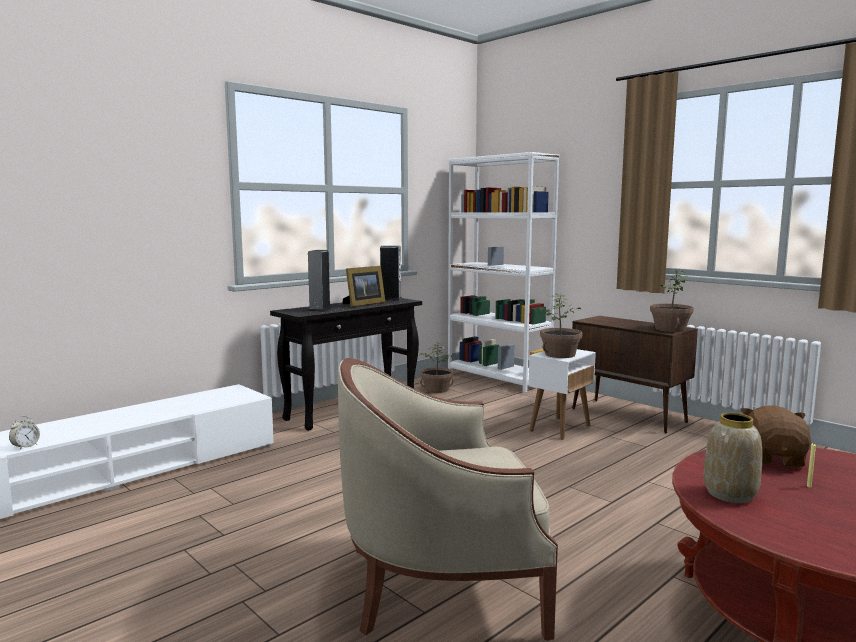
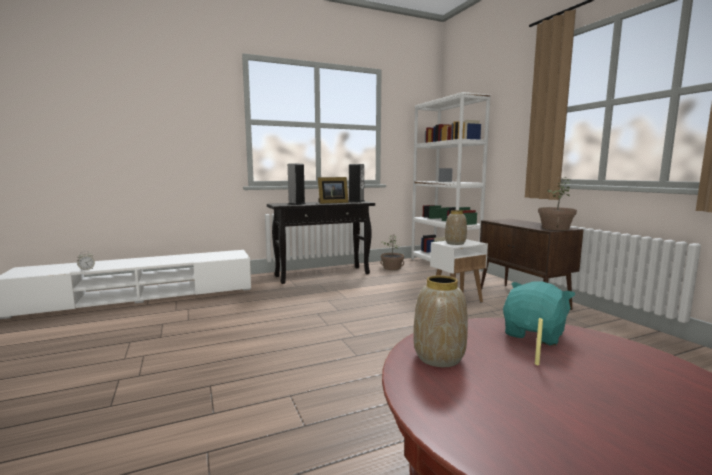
camera: 20 degrees right, 0 degrees up
beige armchair [338,358,558,641] -> none
potted plant [540,293,582,358] -> vase [445,210,467,245]
brown plush toy [741,405,811,468] -> turquoise plush toy [503,281,576,346]

